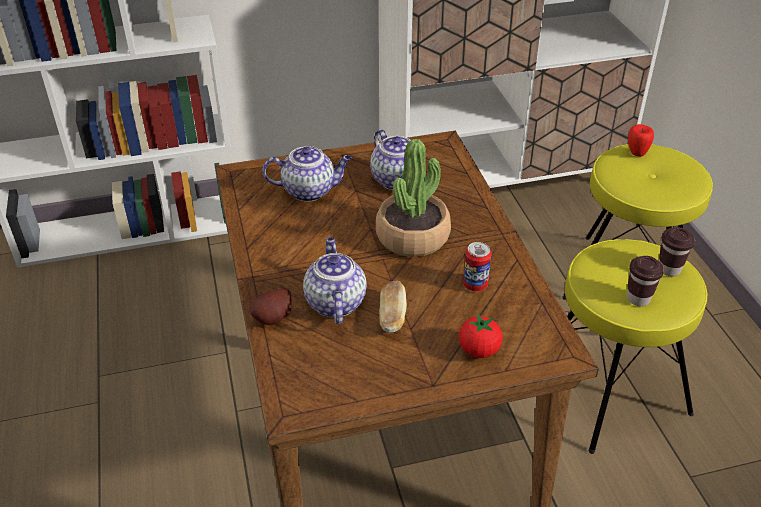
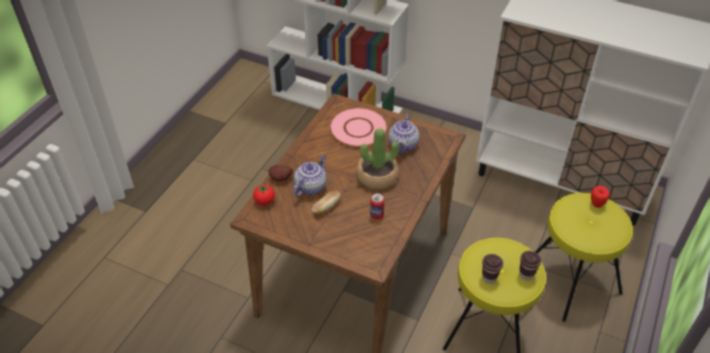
camera: 40 degrees right, 5 degrees up
teapot [262,146,352,202] -> pink plate [329,107,388,147]
tomato [459,313,503,358] -> tomato moved to [253,184,275,205]

